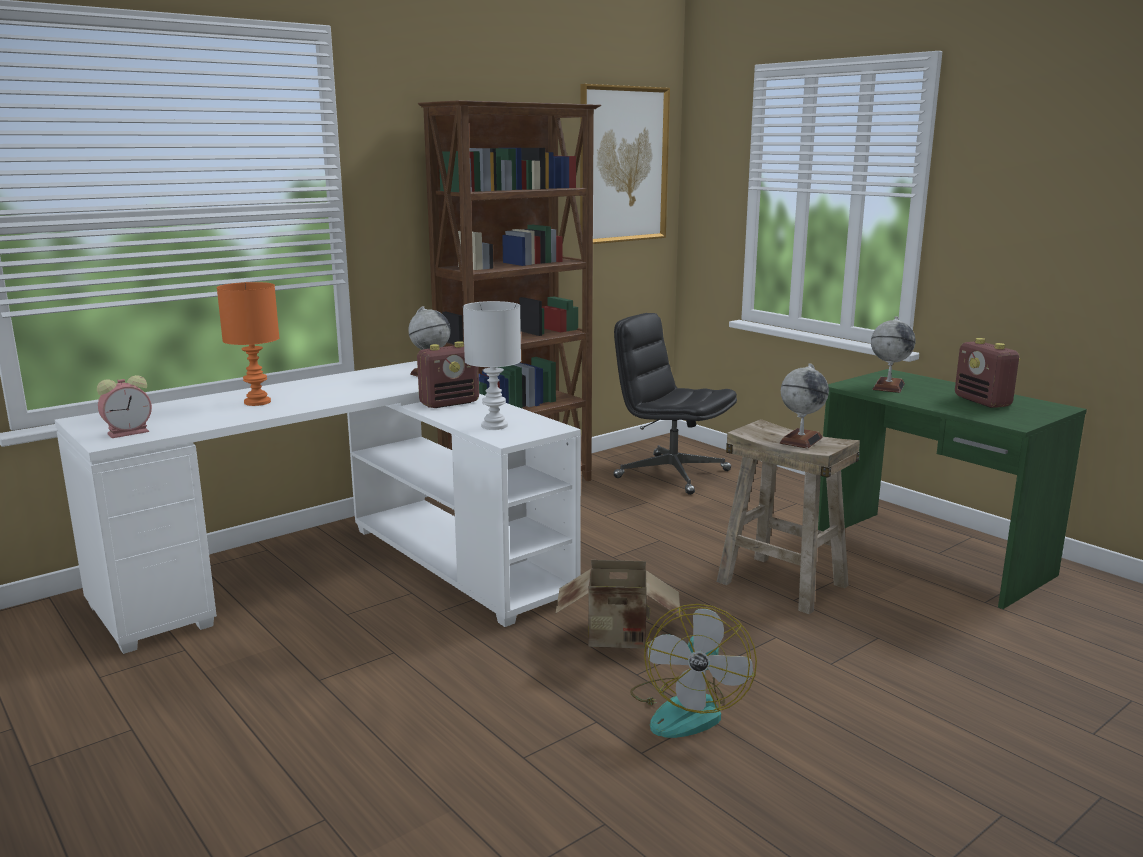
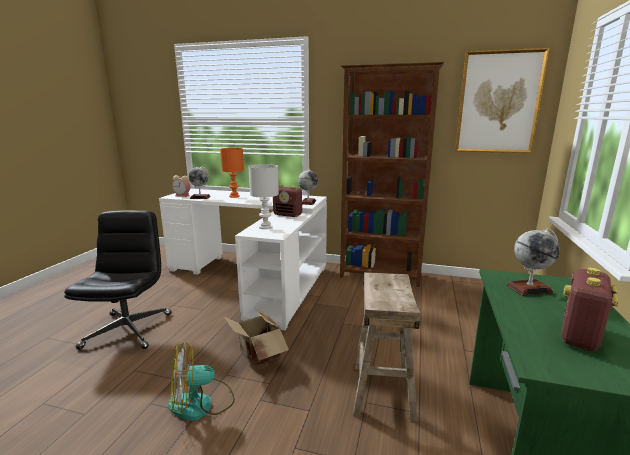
camera: 55 degrees right, 0 degrees up
black office chair [613,313,737,495] -> black office chair moved to [64,210,172,350]
globe [779,363,829,449] -> globe moved to [188,166,211,199]

